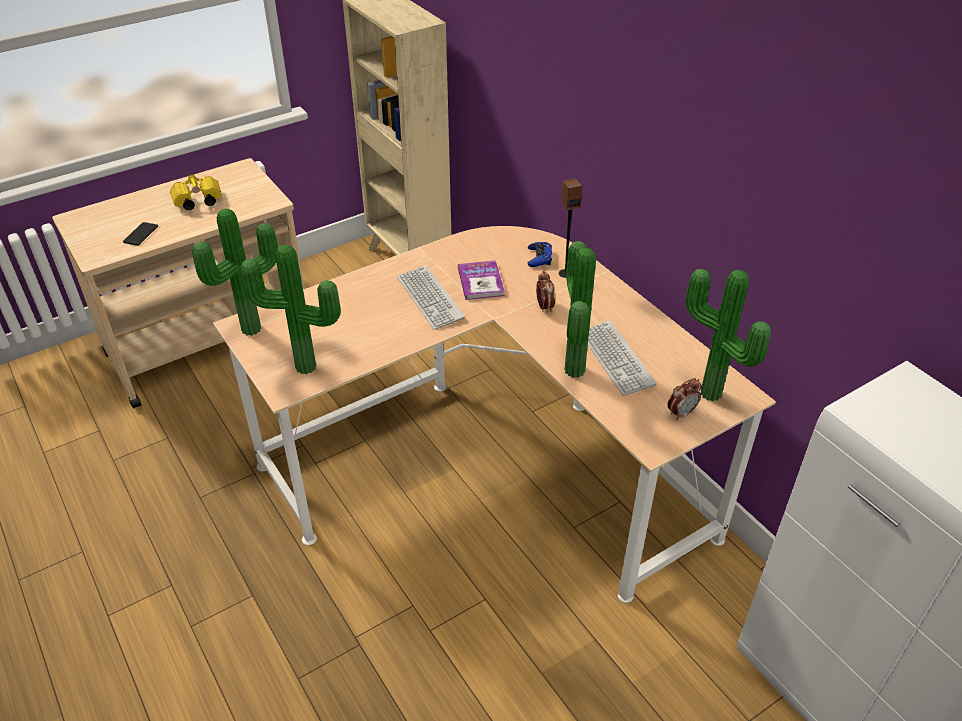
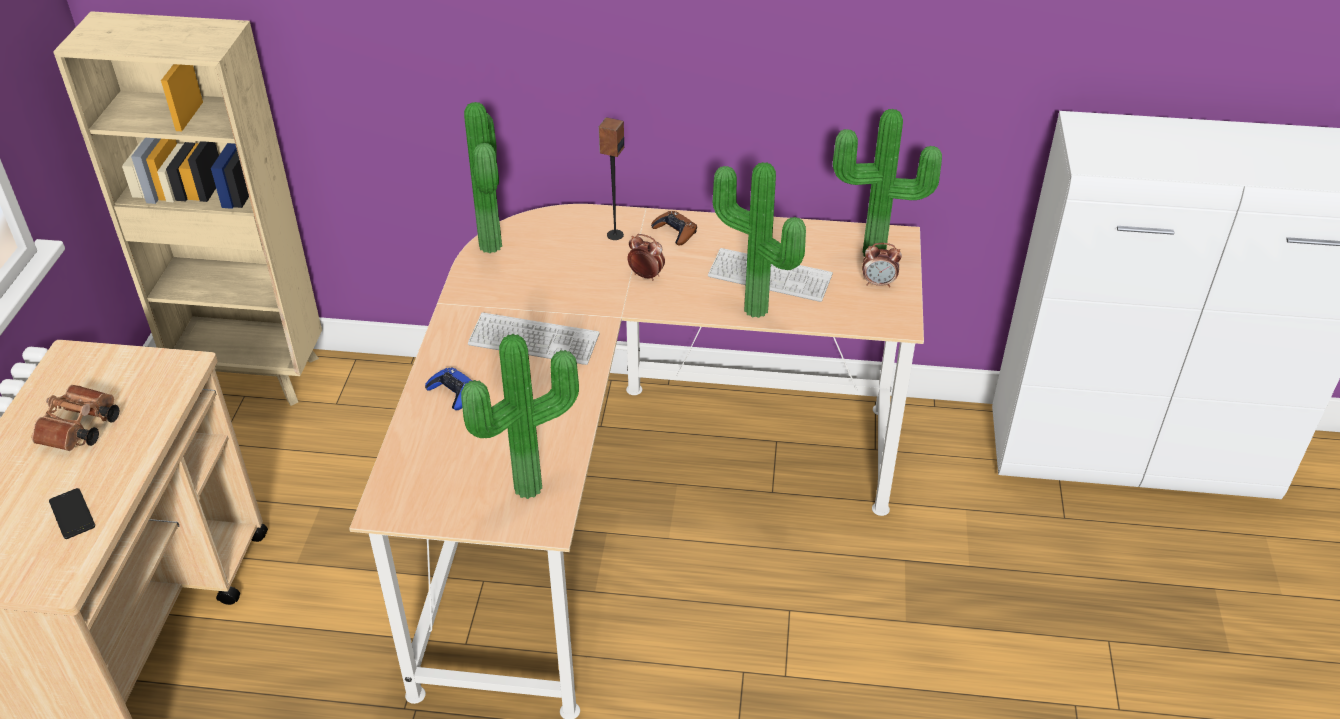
camera: 50 degrees left, 0 degrees up
yellow binoculars [170,175,222,210] -> brown binoculars [31,385,119,451]
potted plant [192,209,278,336] -> potted plant moved to [464,102,502,253]
book [458,260,505,300] -> none
blue game controller [528,242,552,267] -> blue game controller moved to [425,368,472,410]
alarm clock [667,378,702,421] -> alarm clock turned 90 degrees clockwise [862,243,902,287]
none -> brown game controller [651,211,697,245]

